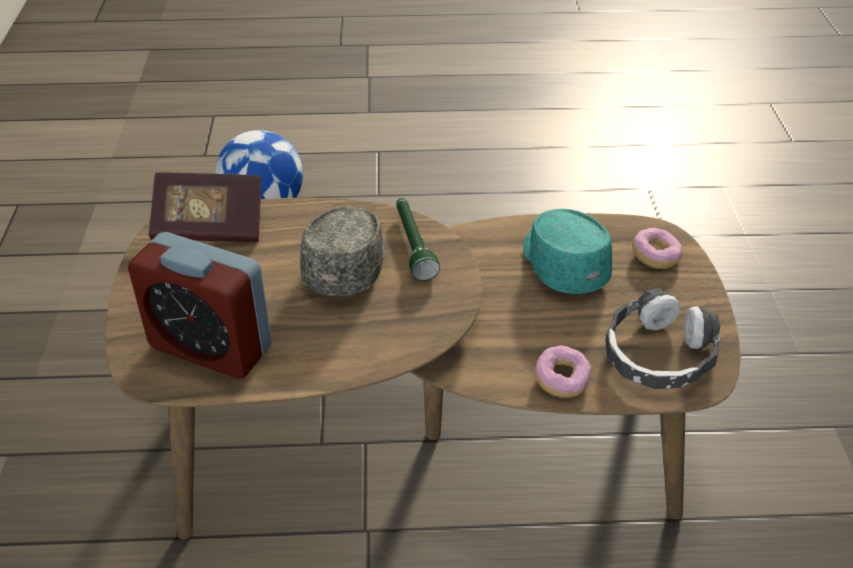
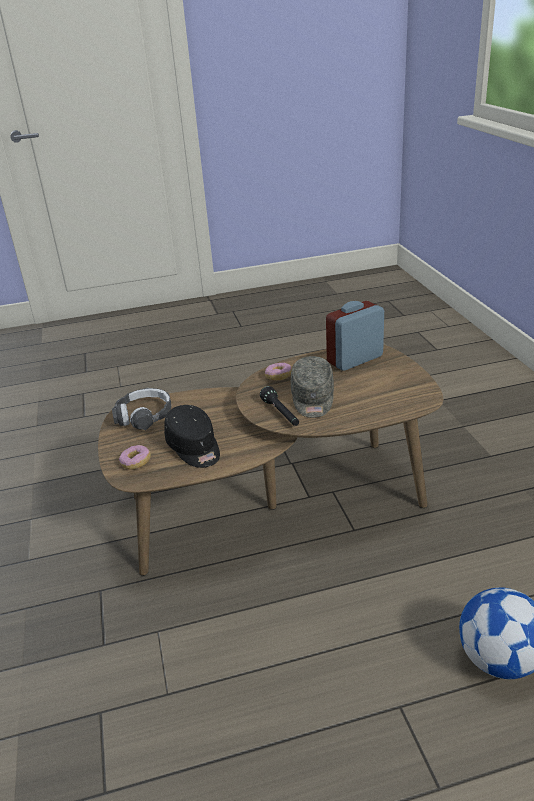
camera: 170 degrees right, 10 degrees down
alarm clock [128,232,272,379] -> alarm clock turned 45 degrees counterclockwise [326,301,384,371]
book [149,173,261,242] -> none
green flashlight [396,198,440,281] -> black flashlight [260,386,299,426]
turquoise cap [523,209,613,294] -> black cap [164,405,220,468]
donut [534,345,592,398] -> donut moved to [265,363,292,381]

